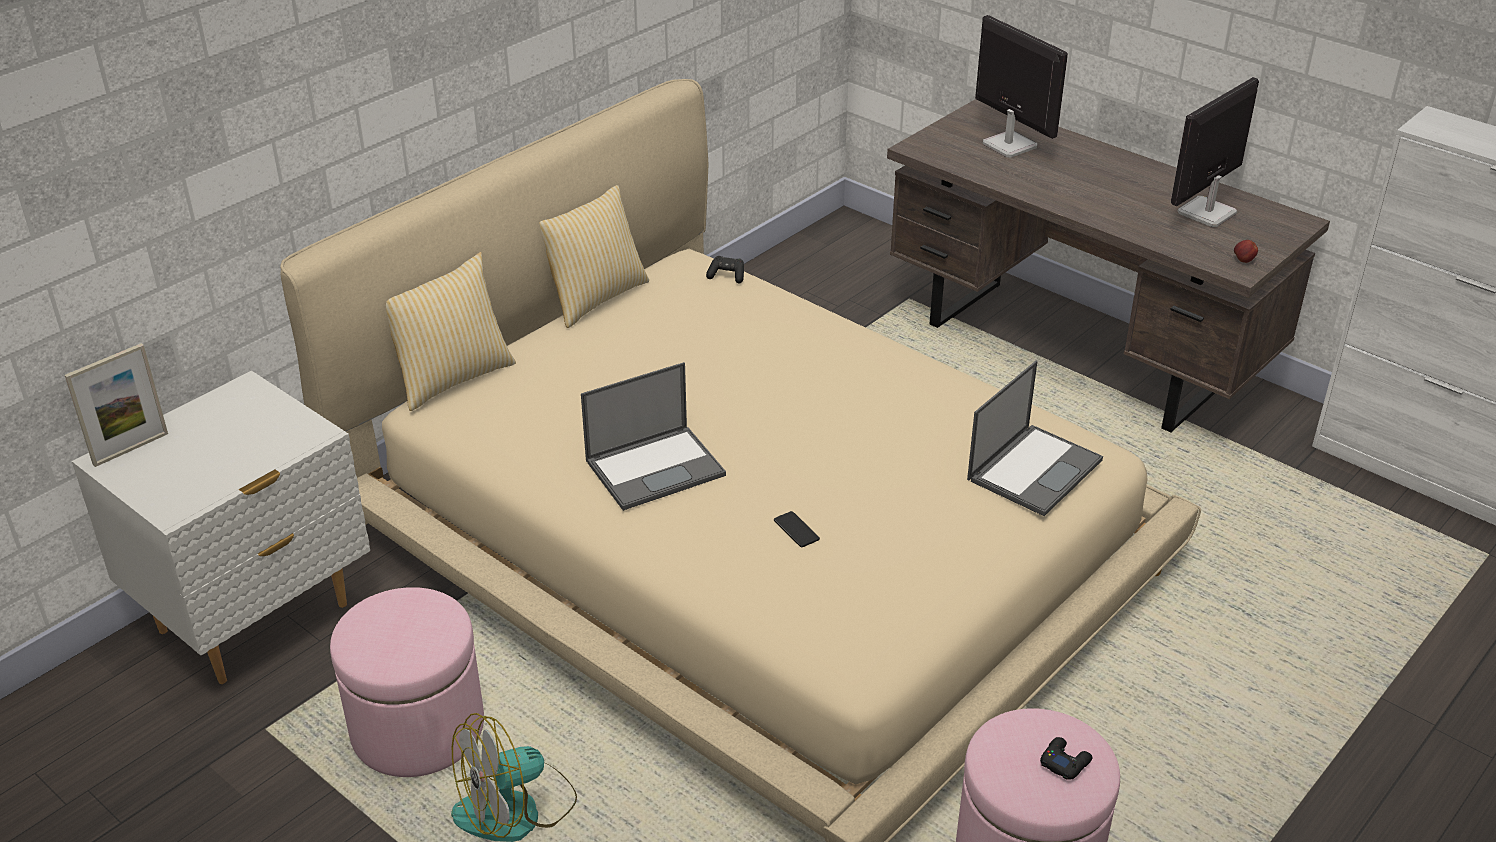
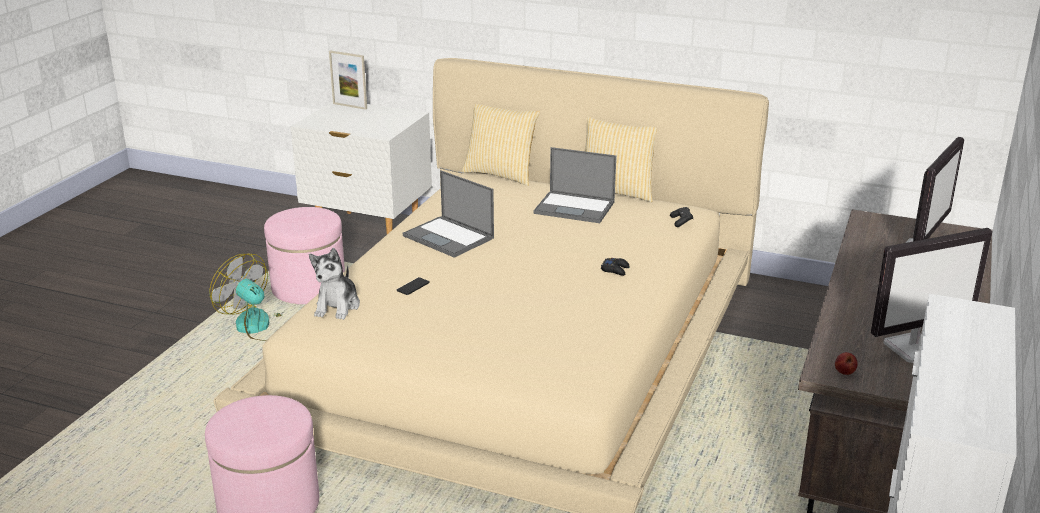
camera: 70 degrees right, 10 degrees down
laptop [967,361,1103,516] -> laptop moved to [533,147,616,223]
black game controller [1040,737,1093,780] -> black game controller moved to [601,258,630,276]
monitor [1171,77,1259,227] -> monitor turned 135 degrees clockwise [871,228,993,363]
none -> plush toy [309,248,360,320]

